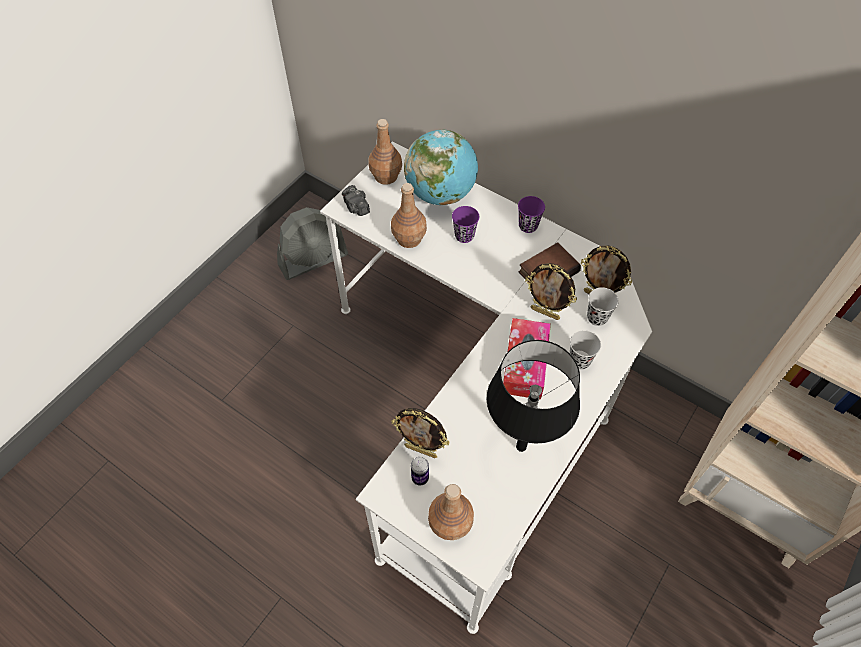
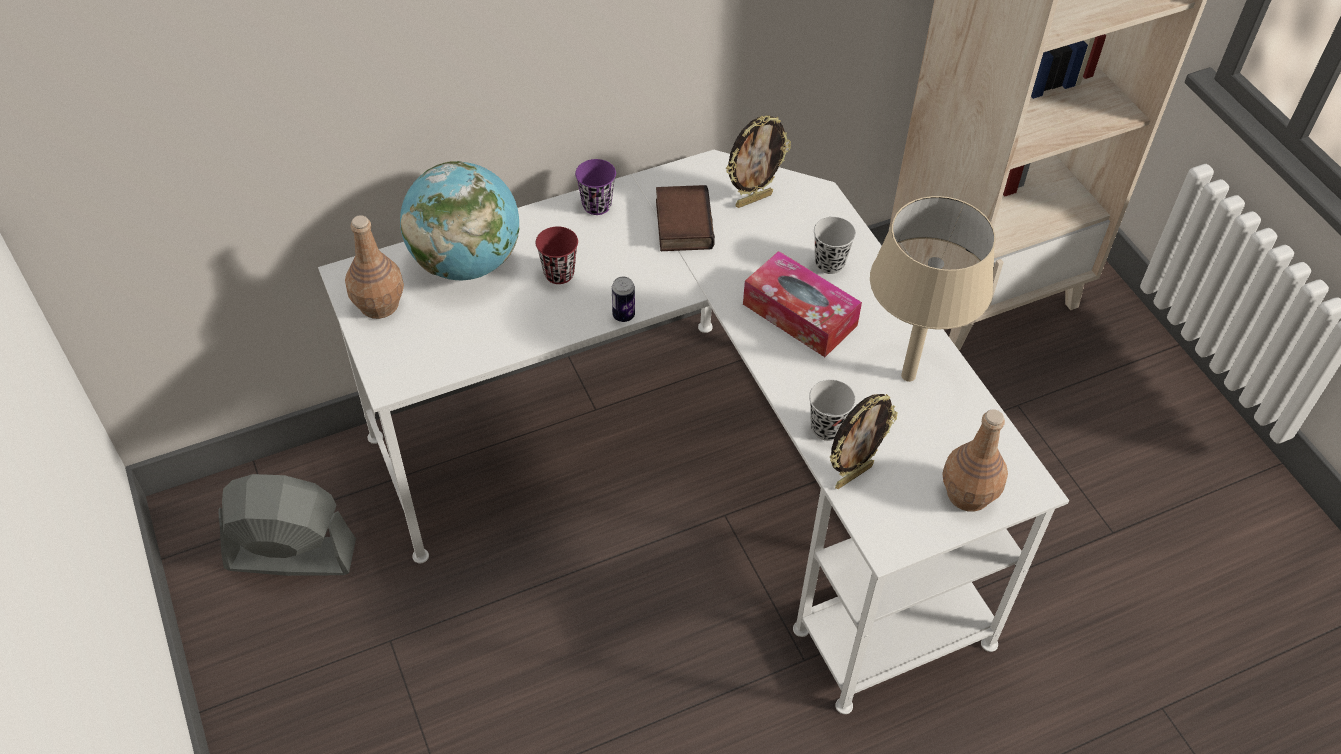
camera: 60 degrees left, 5 degrees down
grey fan [277,207,348,280] -> grey fan turned 90 degrees counterclockwise [218,474,356,576]
camera [342,185,370,216] -> none
brown bottle [391,183,427,248] -> none
can [411,457,429,486] -> can moved to [612,277,635,322]
purple cup [452,206,479,243] -> red cup [536,226,578,284]
black table lamp [487,340,580,452] -> beige table lamp [870,196,995,382]
picture frame [525,263,577,320] -> none
black cup [587,287,619,326] -> black cup moved to [809,379,856,441]

